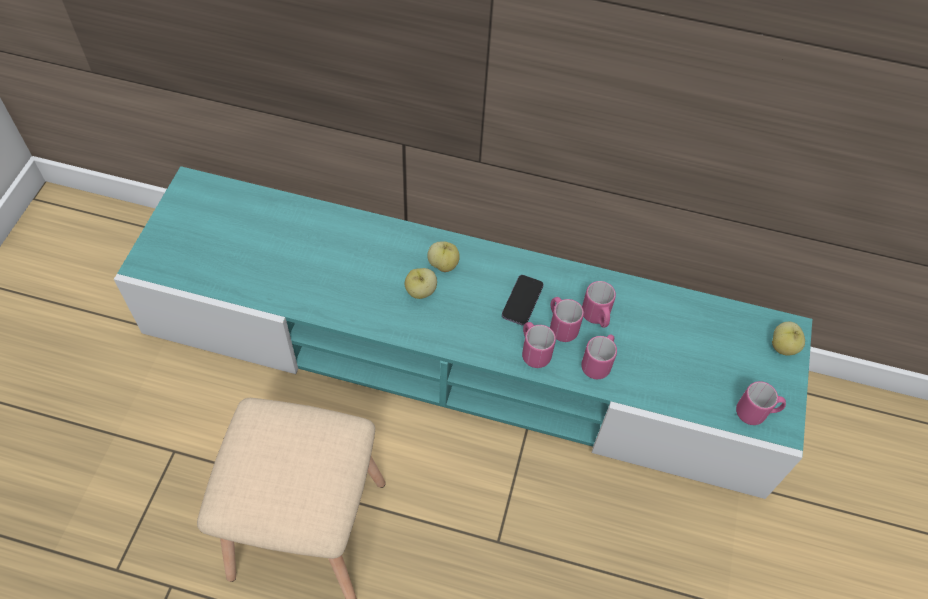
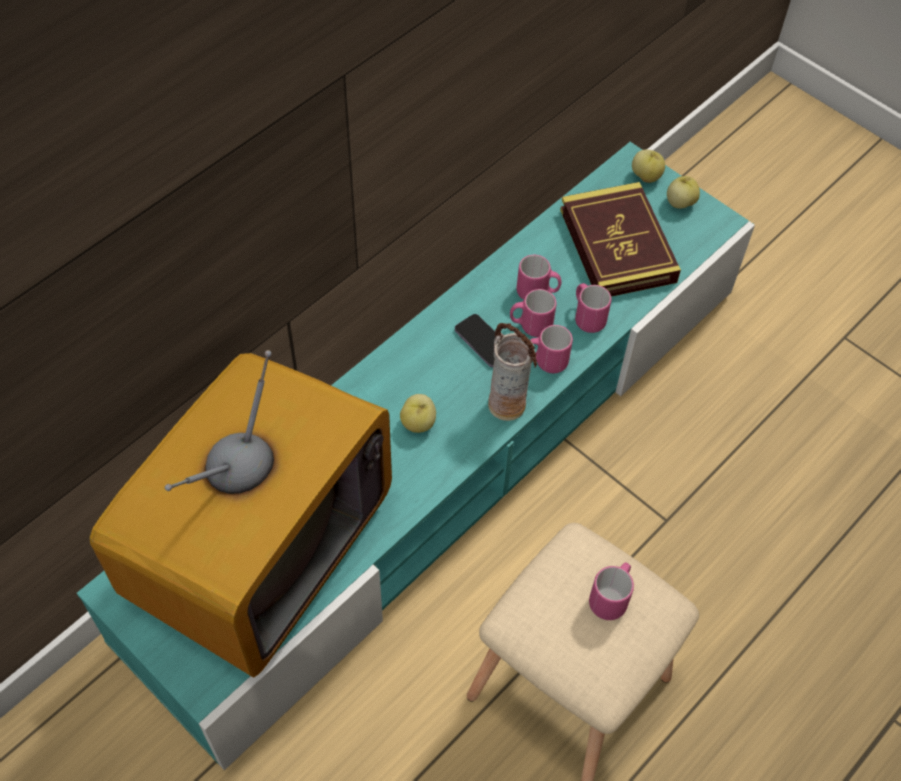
camera: 60 degrees left, 0 degrees up
apple [427,241,460,272] -> apple moved to [667,176,700,209]
pink mug [736,381,786,425] -> pink mug moved to [589,562,634,620]
none -> television [90,350,392,677]
none -> vase [488,323,537,421]
none -> book [560,182,681,297]

